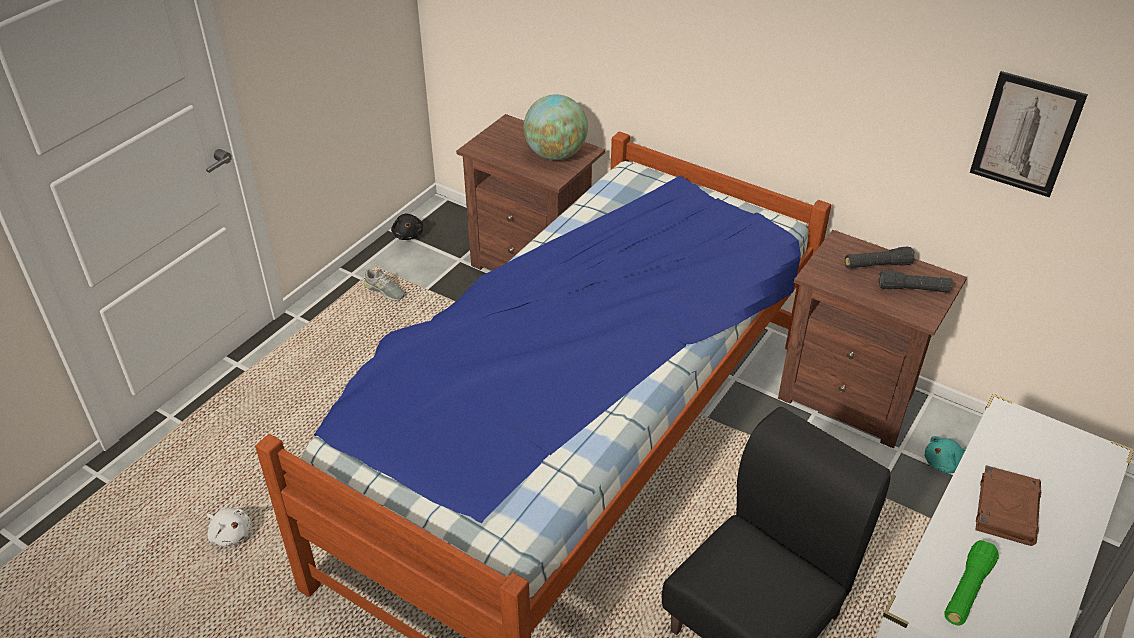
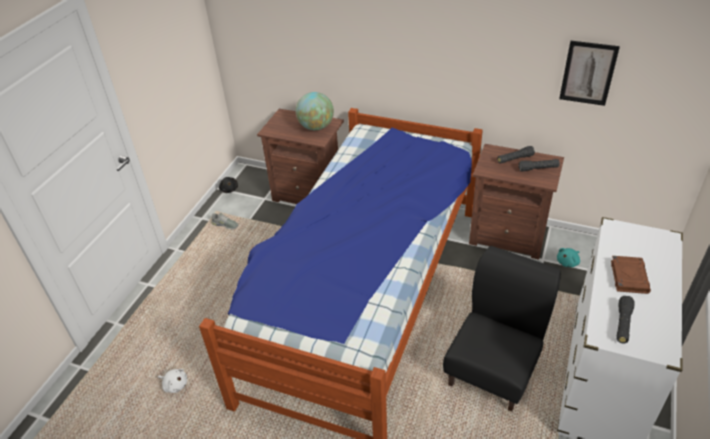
camera: 10 degrees left, 0 degrees up
green flashlight [944,540,999,625] -> black flashlight [616,296,635,344]

